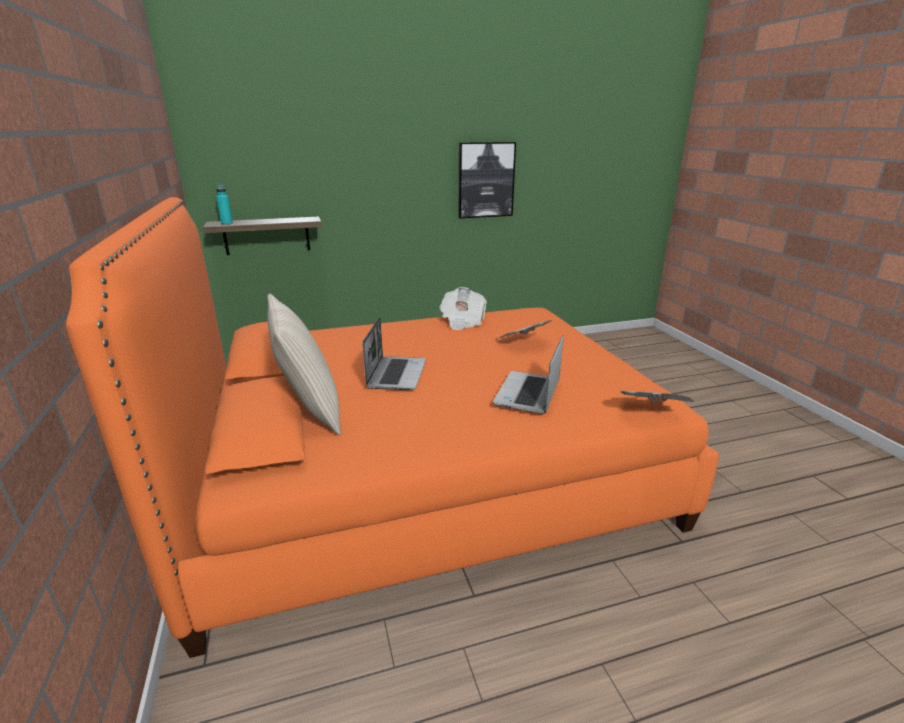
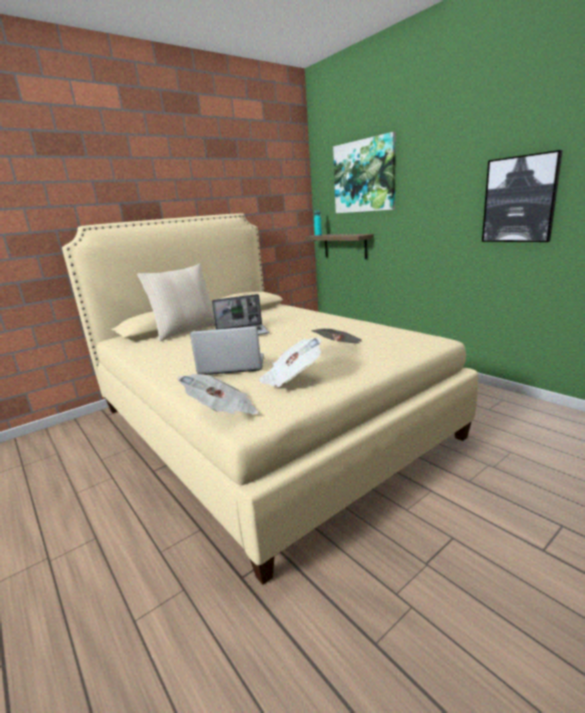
camera: 70 degrees right, 5 degrees down
orange bed [66,197,719,658] -> beige bed [62,213,478,585]
newspaper [439,287,487,330] -> newspaper moved to [259,337,322,388]
none -> picture [333,132,396,213]

